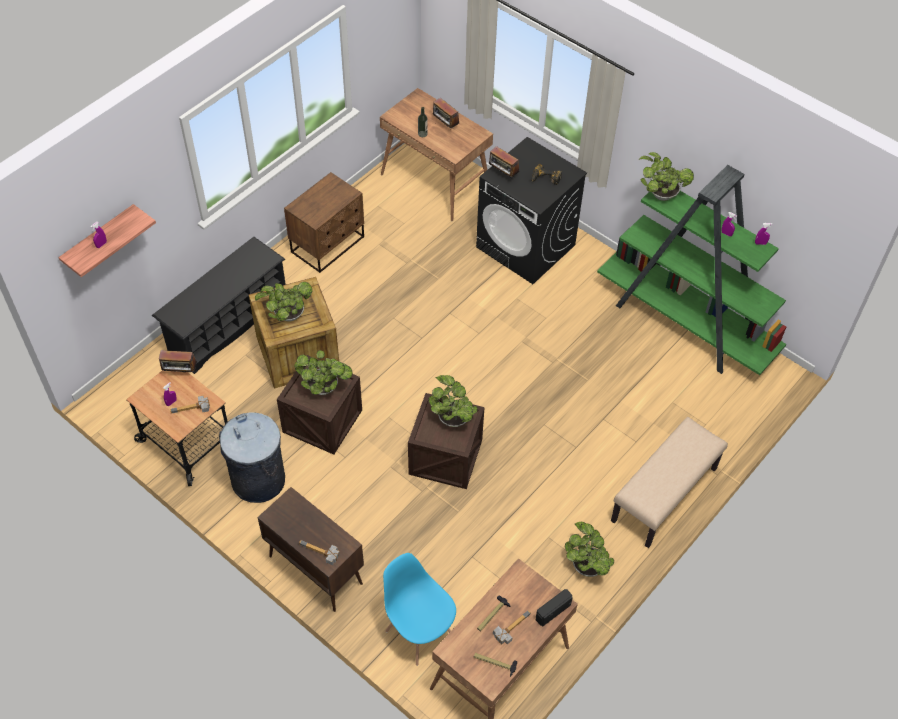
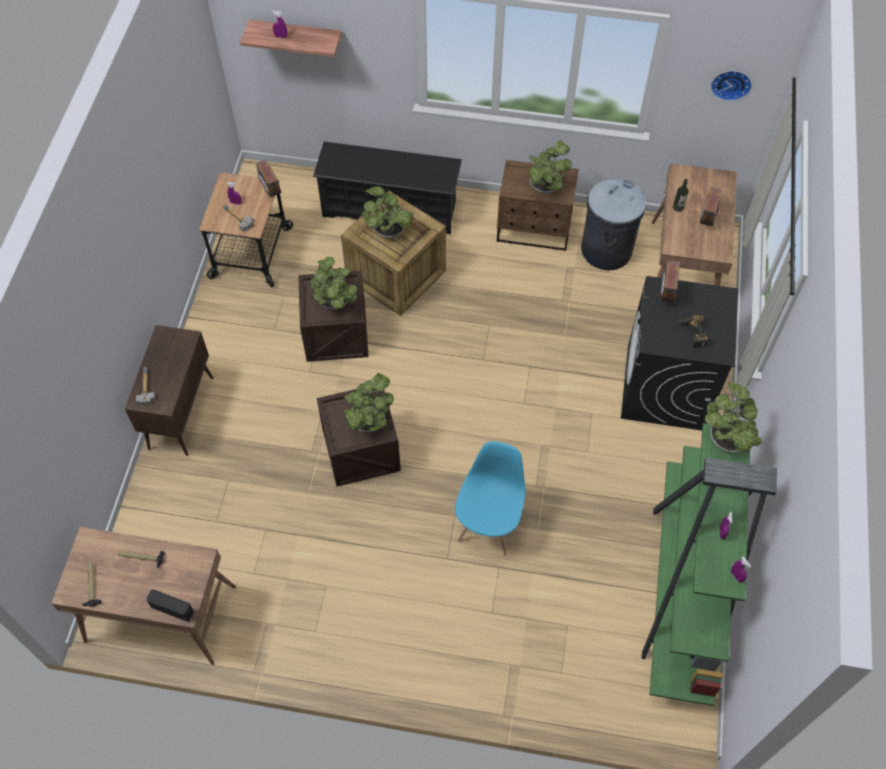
camera: 60 degrees right, 5 degrees up
grey trash can [219,412,285,503] -> grey trash can moved to [581,178,646,270]
blue chair [383,553,456,666] -> blue chair moved to [455,441,525,556]
hammer [493,610,531,645] -> none
potted plant [565,522,614,577] -> potted plant moved to [527,141,572,194]
beige bench [611,417,728,548] -> none
none -> wall clock [711,71,752,101]

